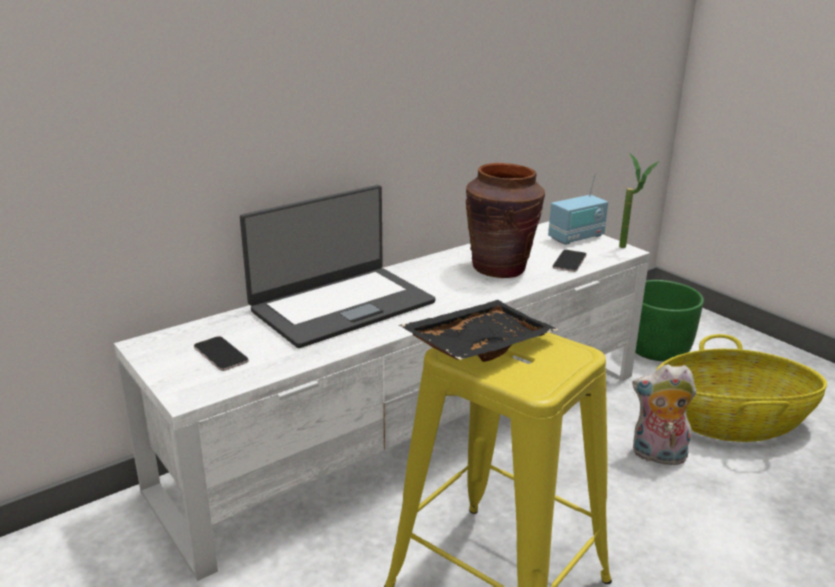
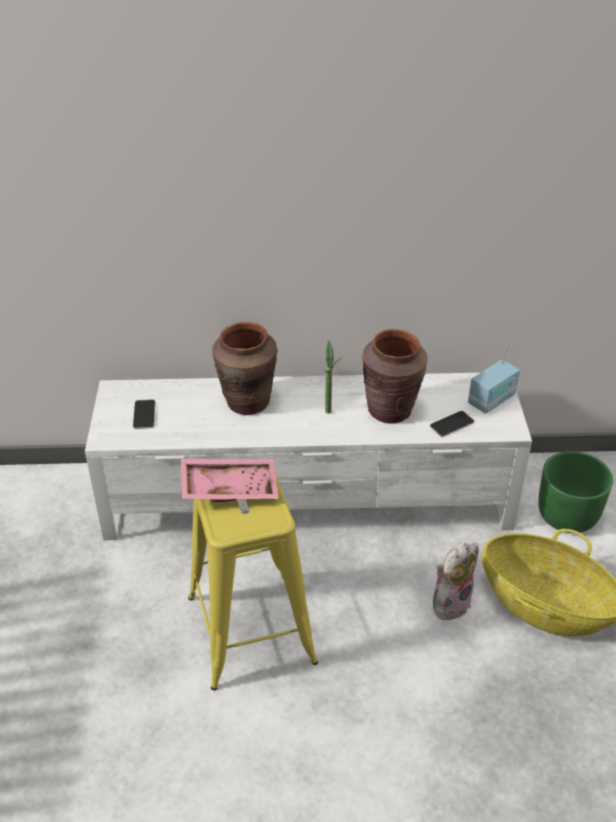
camera: 35 degrees right, 15 degrees up
laptop [240,185,435,348] -> brown vase [212,322,278,415]
black tray [399,300,558,362] -> pink tray [181,459,279,502]
radio [548,172,608,245] -> radio turned 45 degrees counterclockwise [468,344,520,414]
potted plant [619,152,659,248] -> potted plant moved to [324,340,342,414]
plush toy [632,364,697,465] -> plush toy turned 90 degrees clockwise [433,543,478,620]

